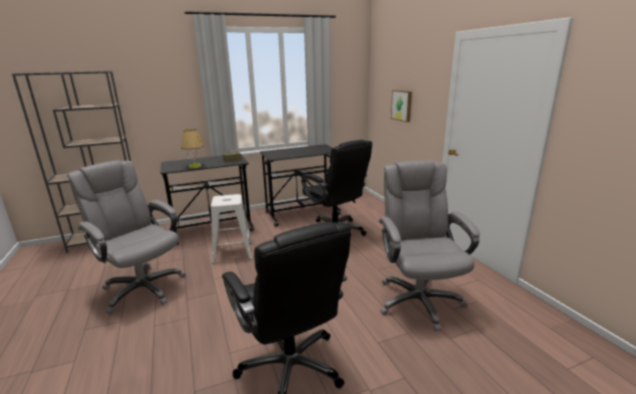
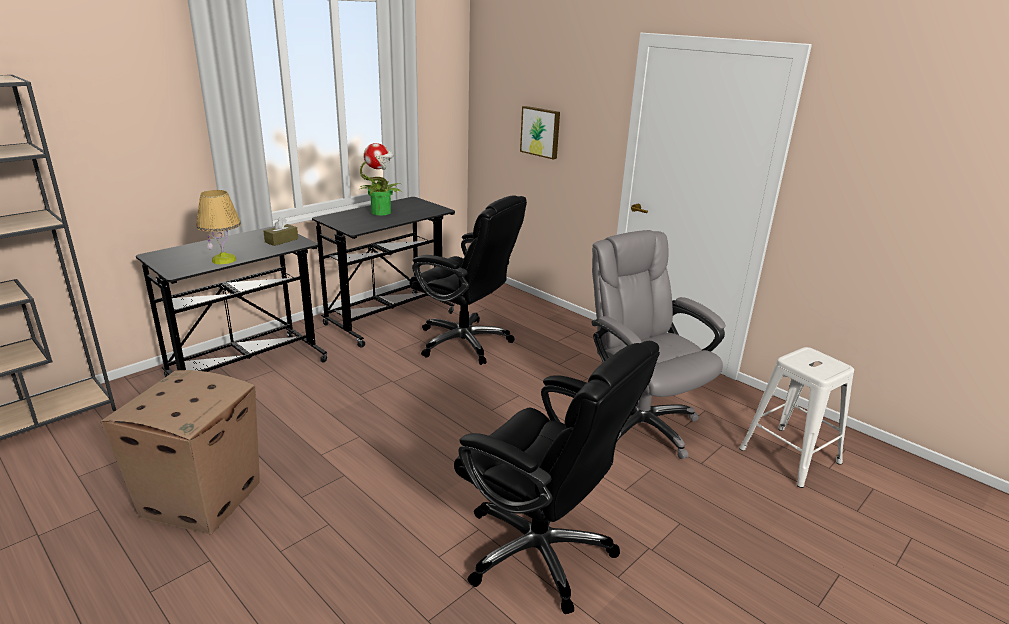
camera: 25 degrees left, 5 degrees up
grey office chair [67,160,186,314] -> cardboard box [100,370,260,535]
white stool [211,194,252,264] -> white stool moved to [739,347,854,488]
none -> potted plant [360,143,403,215]

